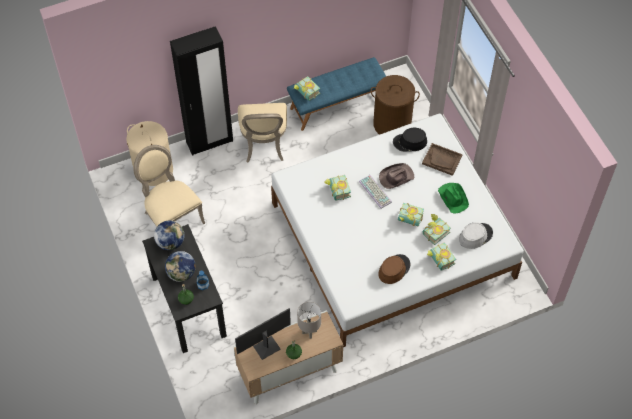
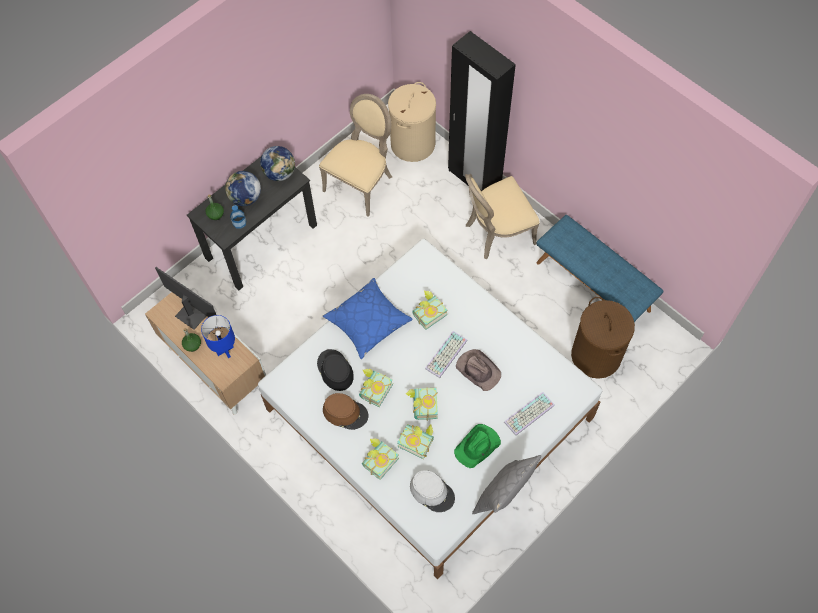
camera: 70 degrees right, 5 degrees up
book [294,76,320,101] -> book moved to [359,369,393,407]
grey table lamp [297,302,321,339] -> blue table lamp [201,315,235,358]
black hat [393,128,427,152] -> black hat moved to [317,349,354,391]
brown tray [422,143,463,176] -> keyboard [504,392,555,436]
none -> blue pillow [323,278,413,359]
none -> grey pillow [472,455,541,514]

